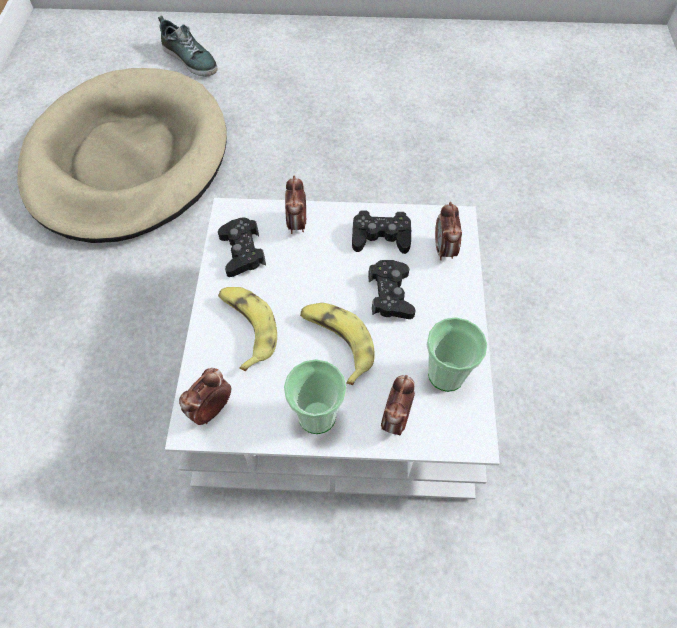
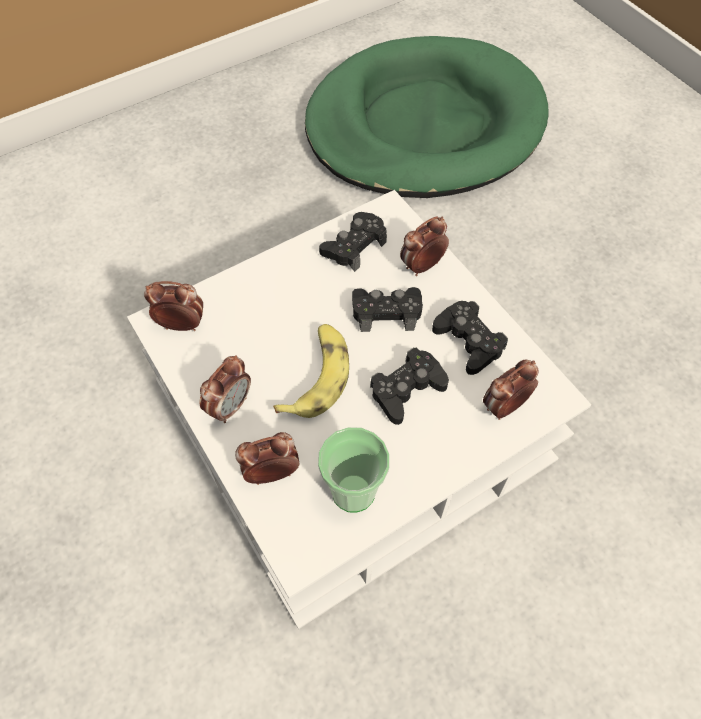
camera: 55 degrees right, 0 degrees up
beige dog bed [17,68,227,243] -> green dog bed [305,36,548,198]
shoe [158,16,217,77] -> none
banana [218,287,277,371] -> none
cup [284,359,346,434] -> alarm clock [199,355,251,423]
none -> black game controller [352,287,423,332]

